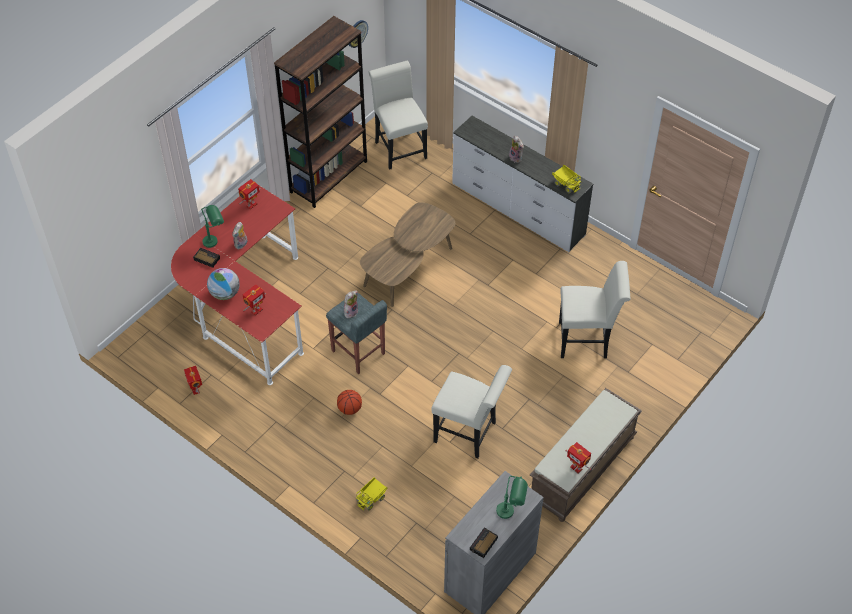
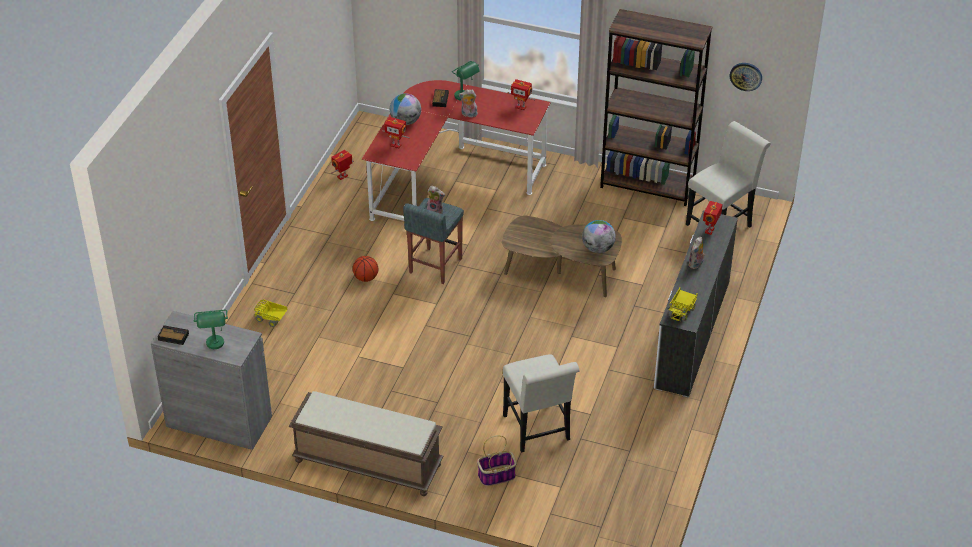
camera: 70 degrees right, 10 degrees down
white chair [431,365,512,458] -> none
toy robot [566,442,591,473] -> toy robot moved to [703,201,723,235]
none -> basket [477,435,517,486]
none -> globe [582,220,616,253]

